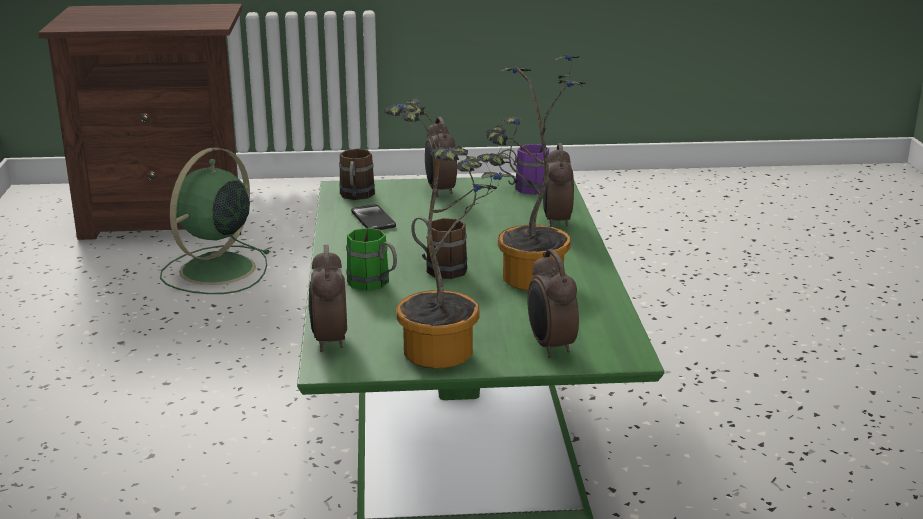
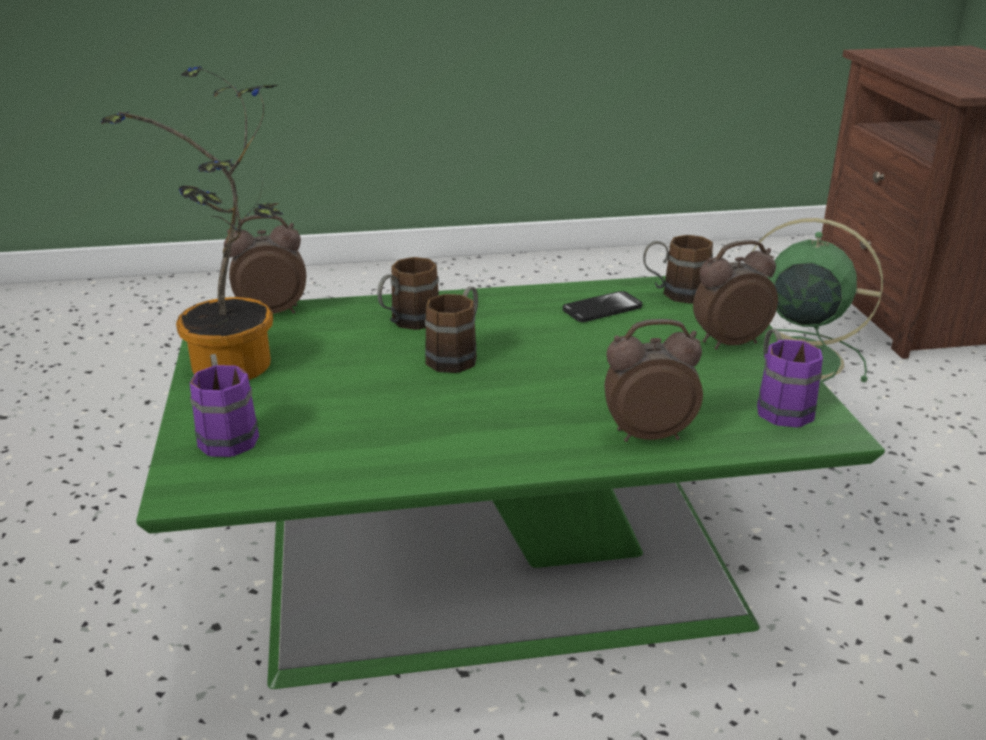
camera: 85 degrees right, 5 degrees up
green mug [346,228,397,291] -> brown mug [377,257,439,330]
potted plant [477,55,585,291] -> none
alarm clock [527,249,579,358] -> purple mug [190,354,259,457]

